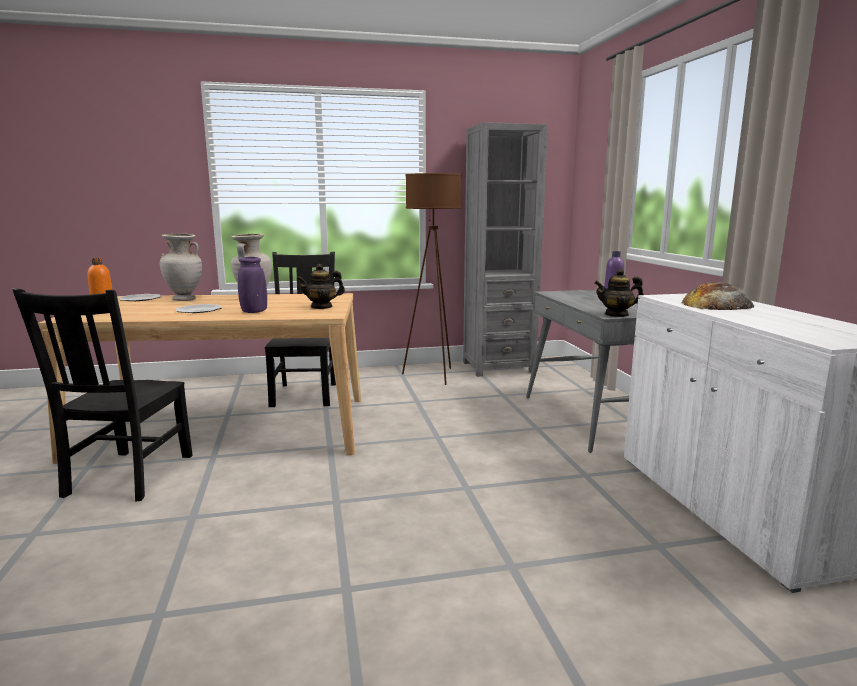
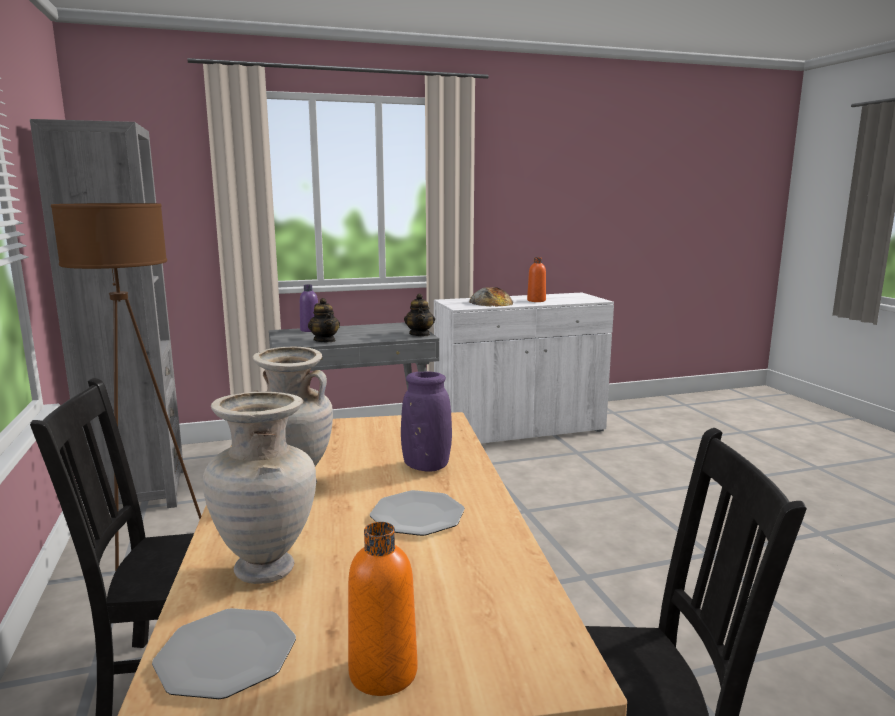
camera: 95 degrees left, 0 degrees up
teapot [297,264,345,309] -> teapot moved to [308,298,340,342]
none -> orange bottle [527,257,546,302]

